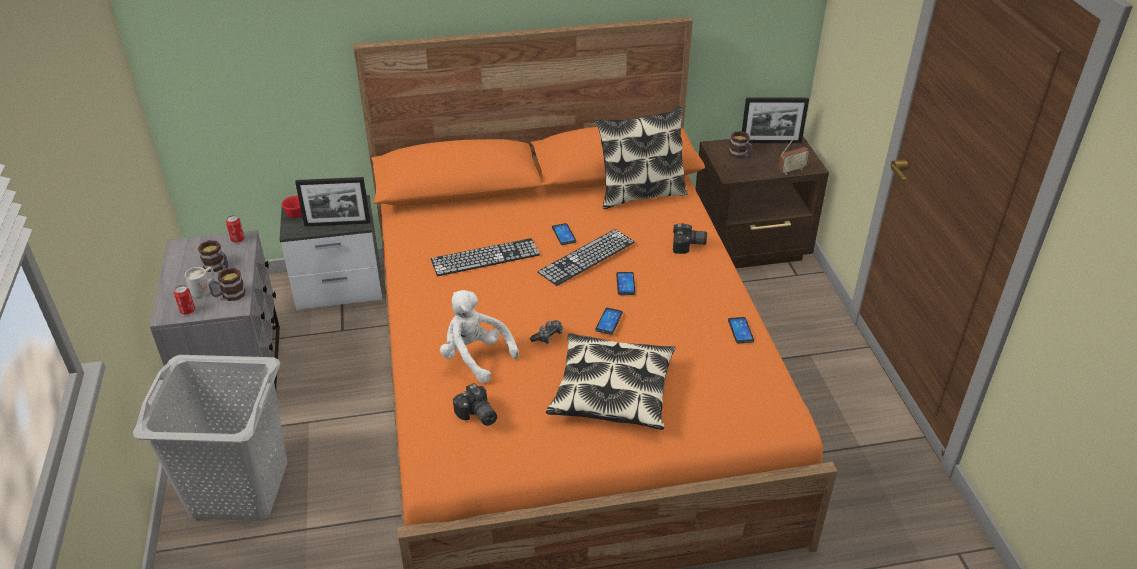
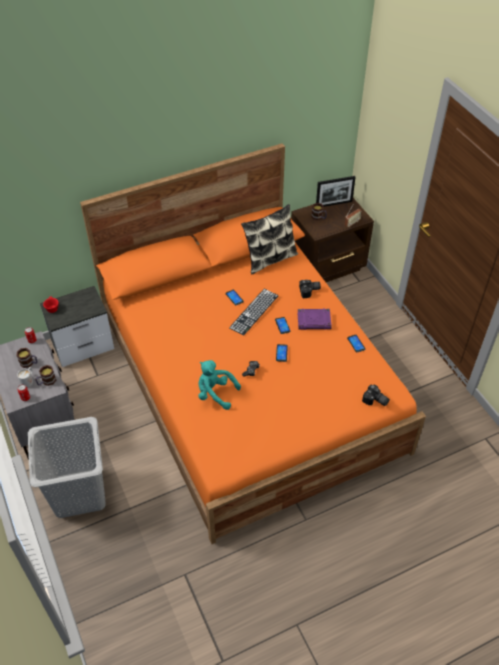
camera: 15 degrees left, 10 degrees up
picture frame [295,177,370,227] -> none
keyboard [431,238,540,276] -> none
white plush toy [440,290,519,383] -> turquoise plush toy [198,360,241,410]
camera [453,383,497,426] -> camera moved to [362,384,390,406]
pillow [546,333,676,430] -> none
none -> purple book [297,309,332,330]

